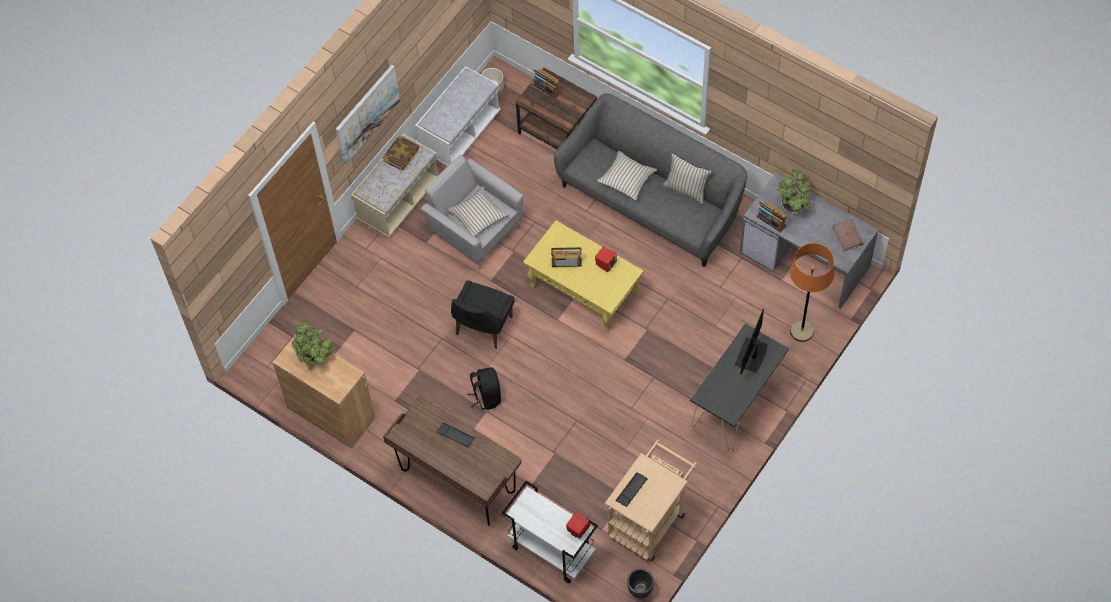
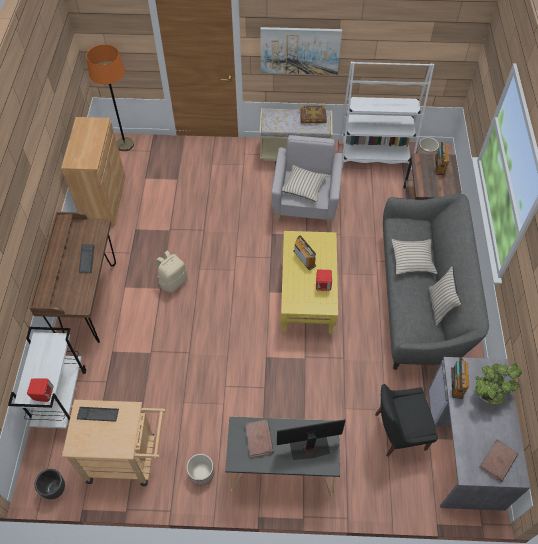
camera: 55 degrees right, 5 degrees down
potted plant [292,322,333,364] -> none
white bench [415,66,501,166] -> white bookcase [339,61,434,170]
black chair [451,280,515,349] -> black chair moved to [375,384,438,457]
black backpack [467,367,501,410] -> beige backpack [156,250,188,293]
orange floor lamp [790,243,834,342] -> orange floor lamp moved to [86,44,134,151]
none -> planter [187,454,214,486]
none -> brown book [245,420,274,458]

